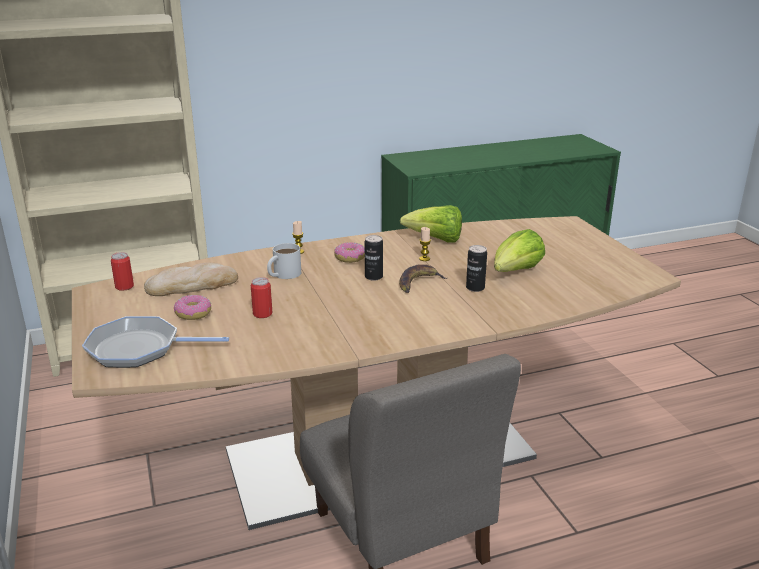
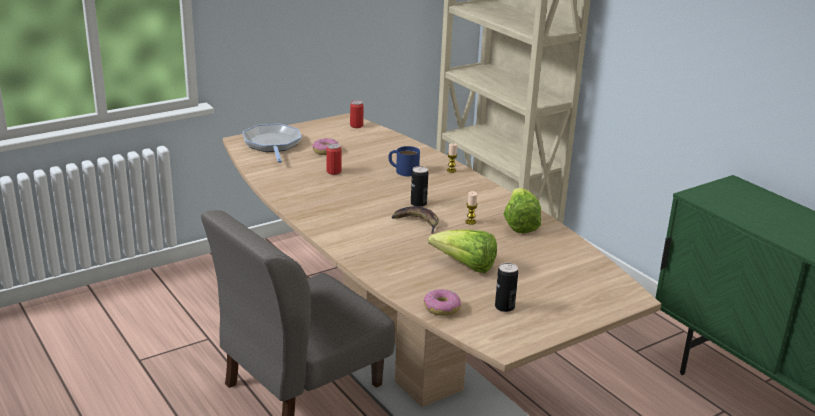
camera: 75 degrees right, 0 degrees up
bread [144,262,238,296] -> none
white mug [267,243,301,279] -> blue mug [388,146,420,176]
donut [334,242,365,263] -> donut moved to [424,289,461,316]
can [466,245,487,292] -> can moved to [495,263,518,312]

